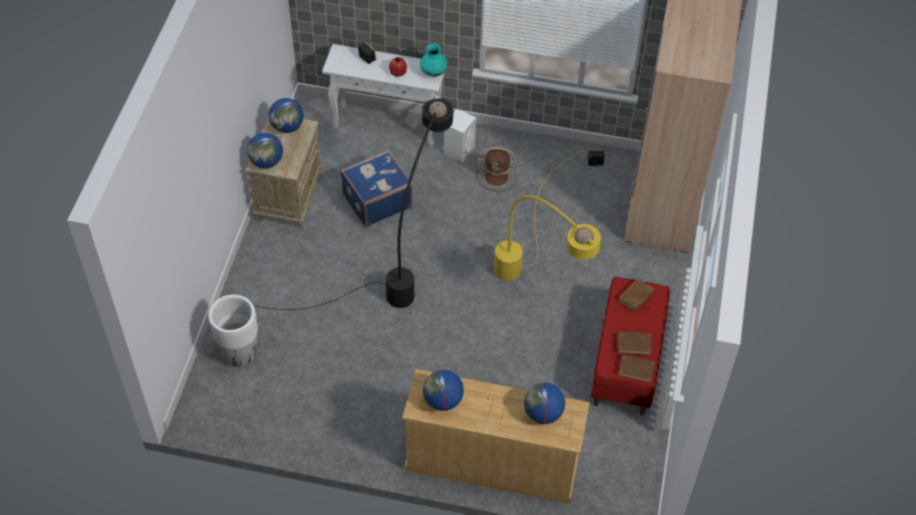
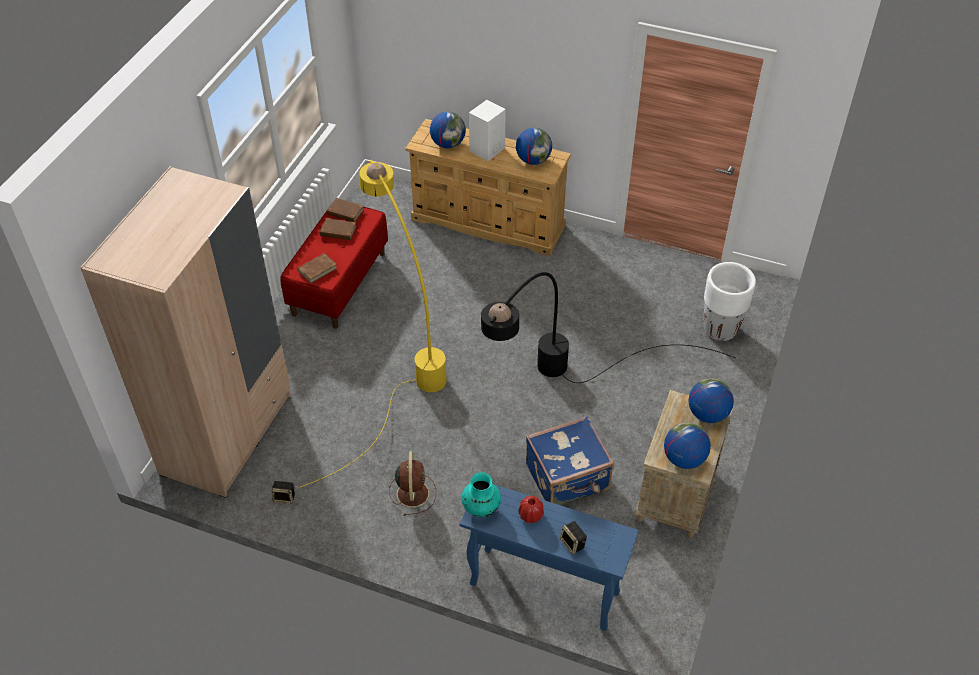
camera: 170 degrees left, 5 degrees down
white console table [322,44,445,145] -> blue console table [460,484,639,631]
white speaker [444,109,476,162] -> white speaker moved to [469,100,506,161]
brown fan [477,147,517,191] -> brown fan turned 75 degrees clockwise [389,451,436,516]

